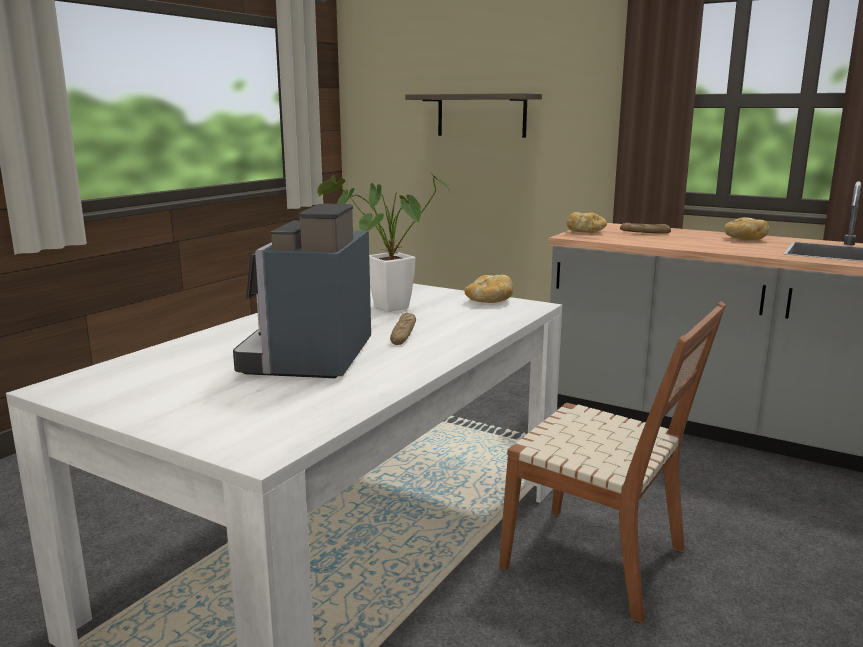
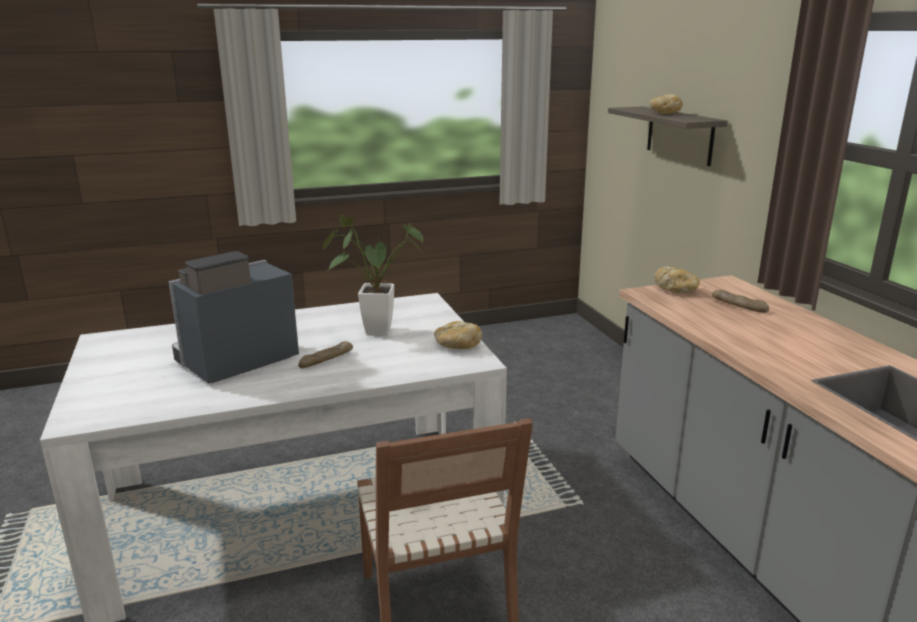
camera: 40 degrees right, 5 degrees up
bread [724,217,769,240] -> bread moved to [649,94,683,114]

